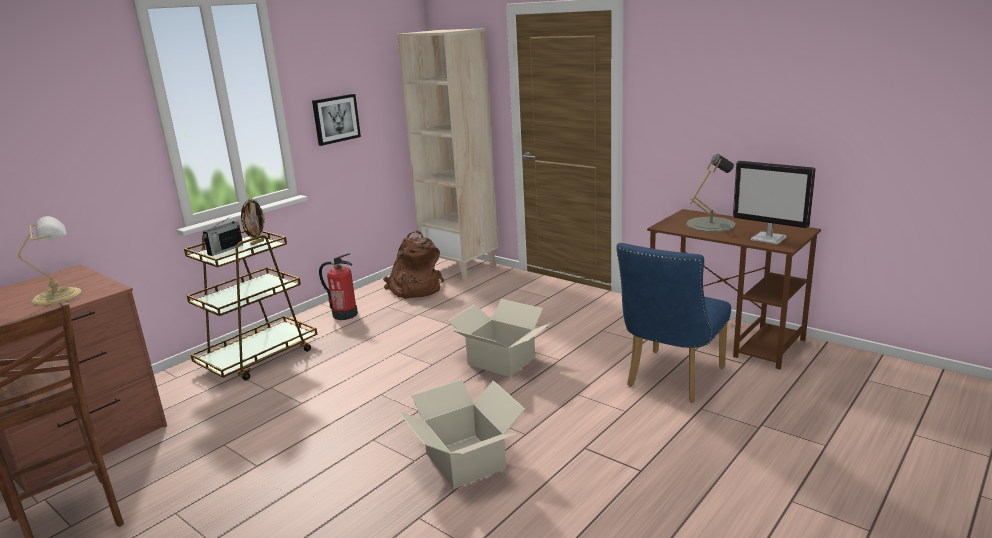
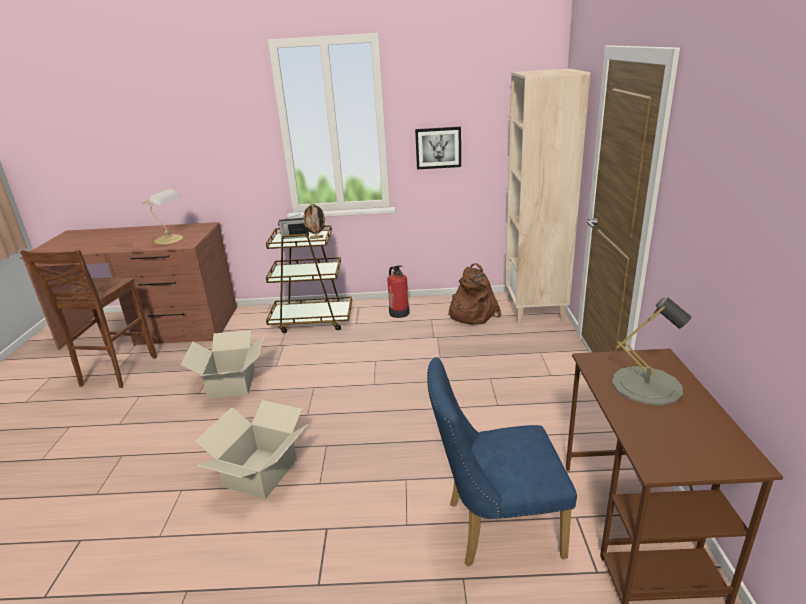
camera: 50 degrees right, 5 degrees up
cardboard box [448,299,552,377] -> cardboard box moved to [181,330,264,399]
monitor [733,161,816,244] -> none

